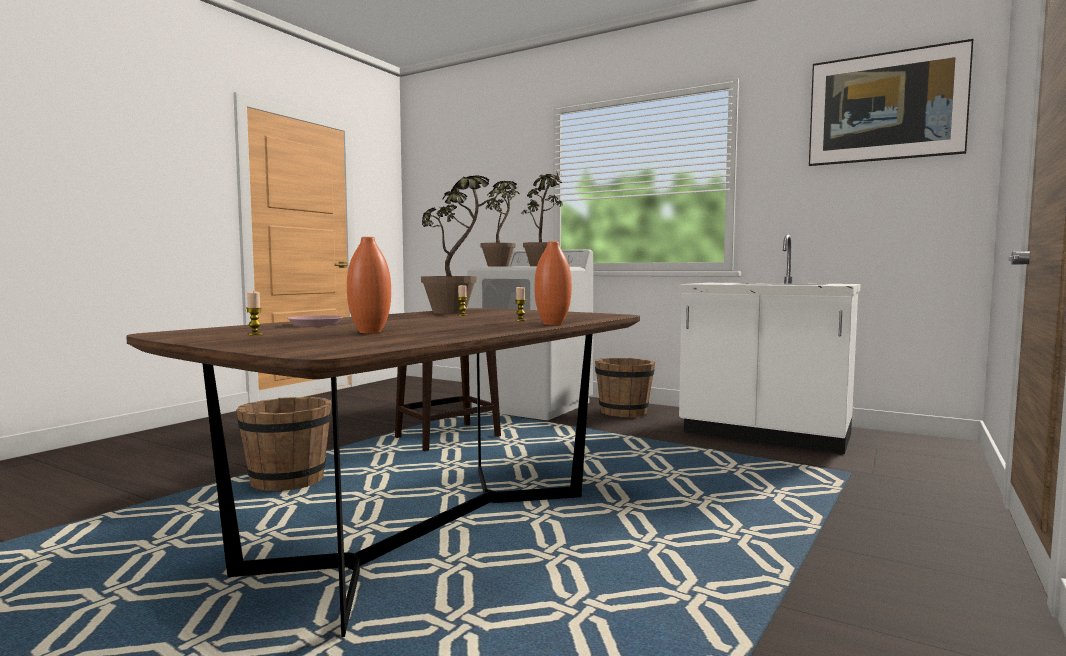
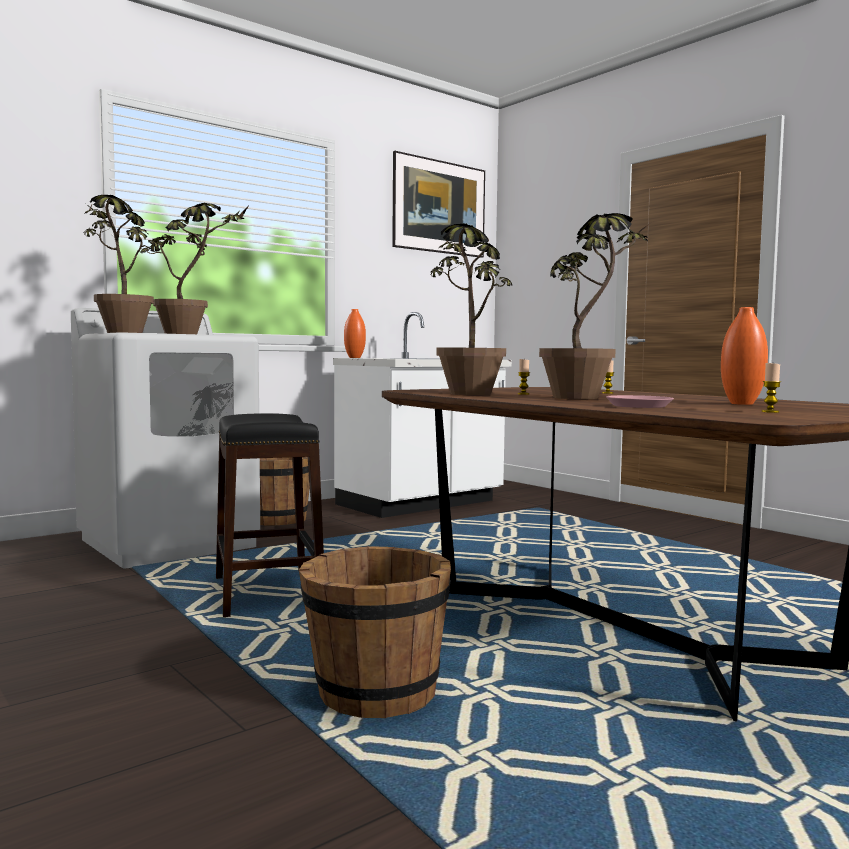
camera: 70 degrees left, 0 degrees up
orange vase [534,241,572,325] -> orange vase moved to [344,309,366,358]
none -> potted plant [539,213,652,399]

